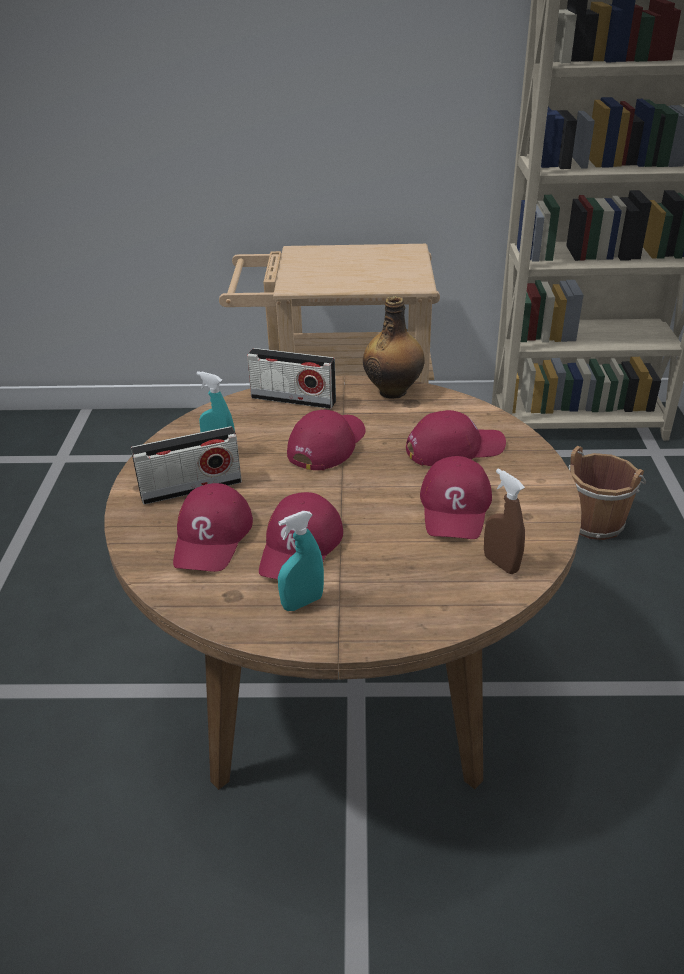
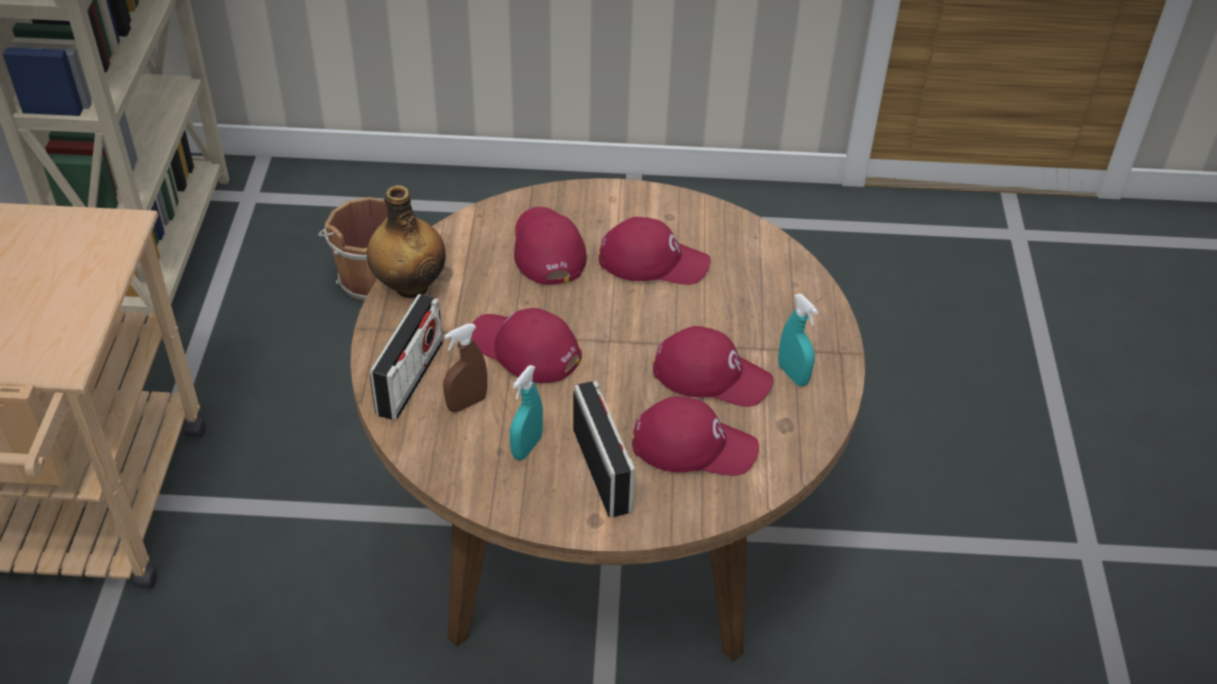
camera: 90 degrees left, 10 degrees up
brown spray bottle [484,468,525,574] -> brown spray bottle moved to [443,324,487,412]

